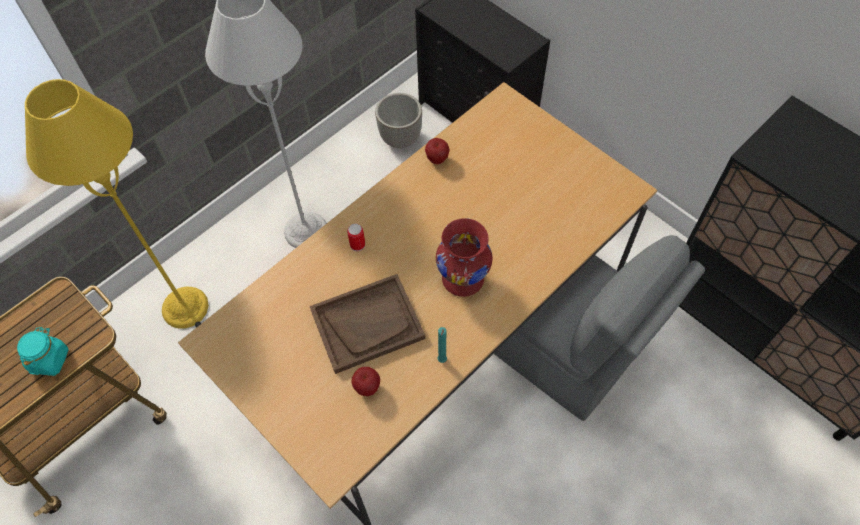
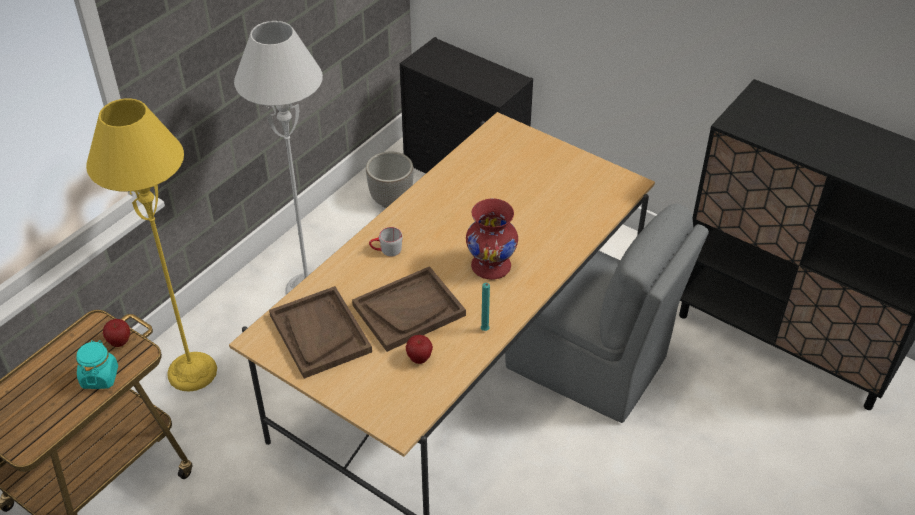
camera: 10 degrees left, 15 degrees down
can [347,224,365,251] -> grey mug [369,227,403,257]
apple [425,138,450,164] -> apple moved to [103,319,130,347]
none -> brown tray [269,286,372,379]

